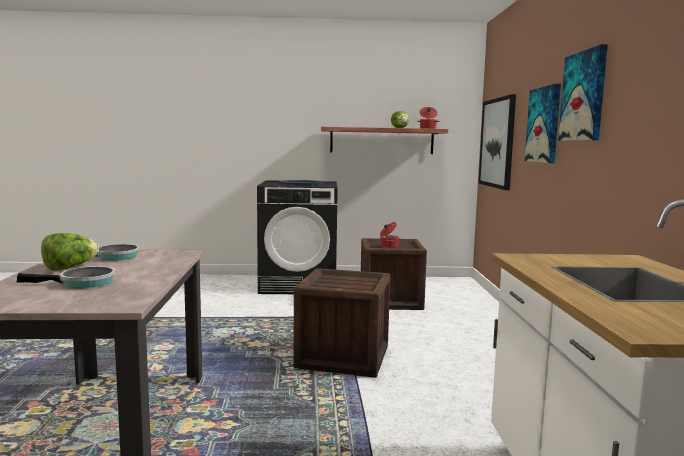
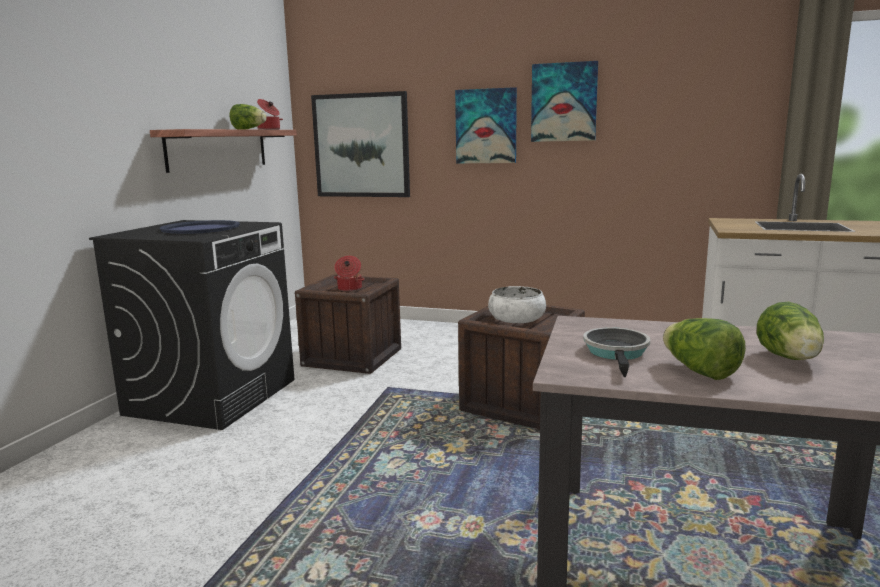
camera: 70 degrees left, 5 degrees up
frying pan [17,266,116,289] -> lettuce [757,302,824,360]
none -> white bowl [488,286,546,323]

